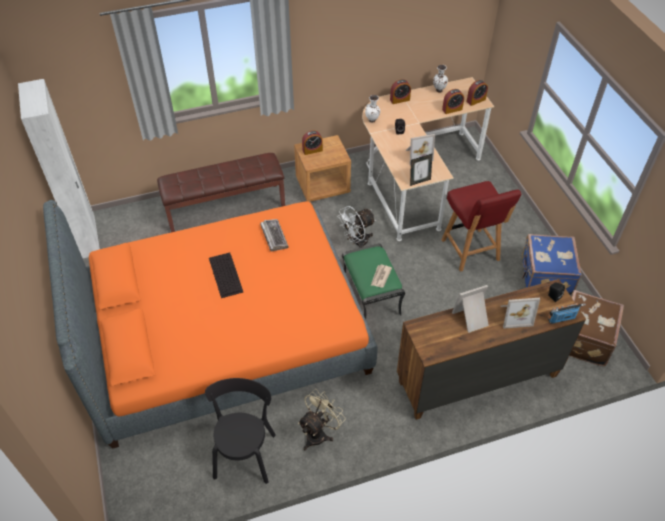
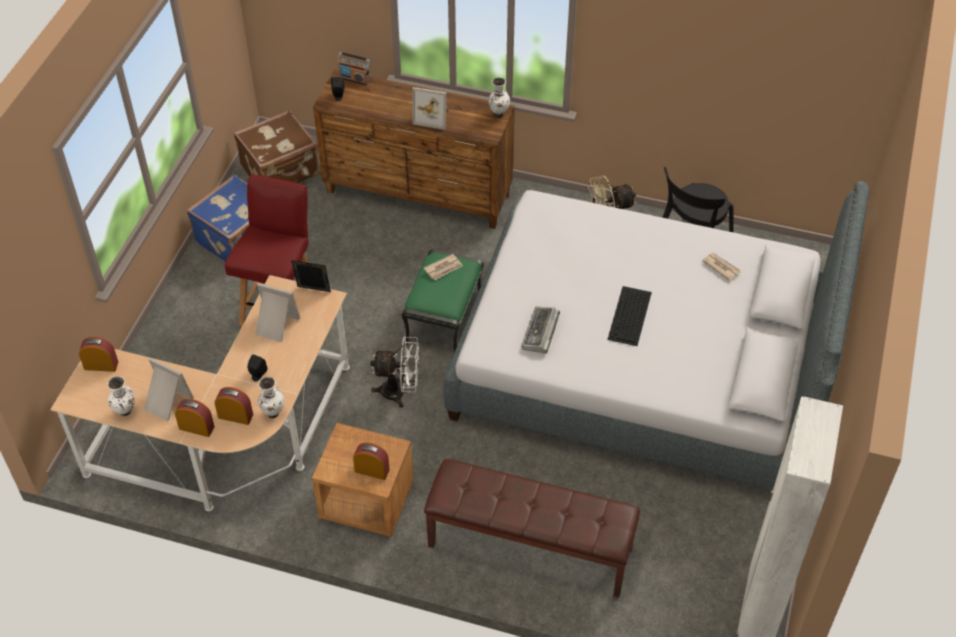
camera: 145 degrees left, 0 degrees up
orange bed [43,200,377,449] -> grey bed [443,181,869,489]
alarm clock [442,89,464,114] -> alarm clock moved to [215,387,253,425]
picture frame [501,298,540,329] -> picture frame moved to [144,357,194,422]
none -> white vase [488,78,510,118]
none -> newspaper [702,253,741,281]

